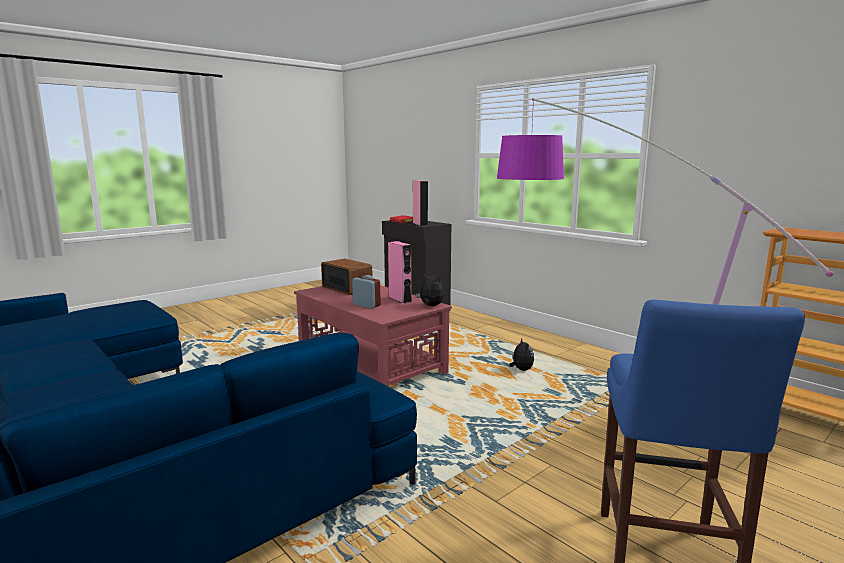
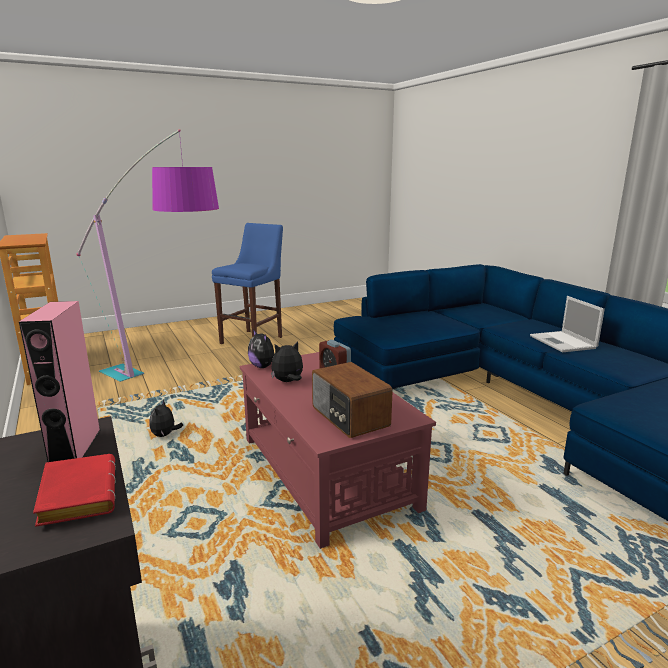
camera: 165 degrees left, 5 degrees up
pink speaker [388,241,412,304] -> plush toy [271,342,303,382]
none -> laptop [530,296,605,352]

